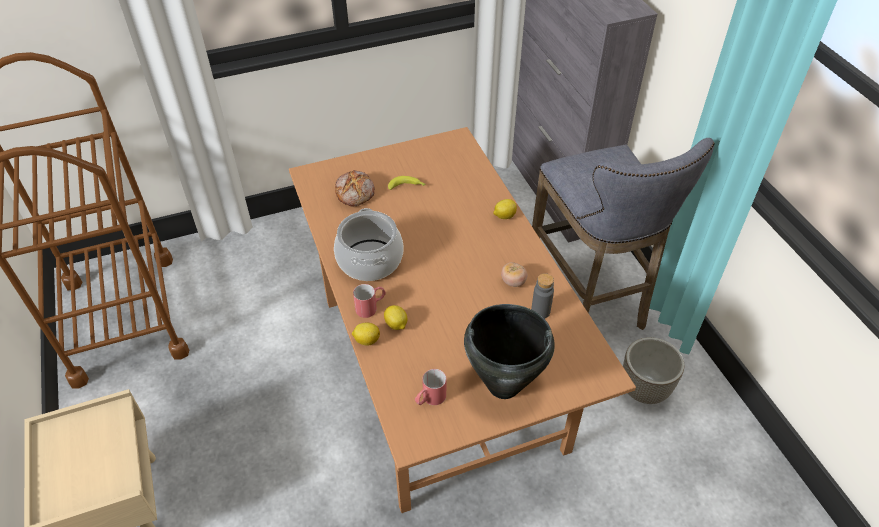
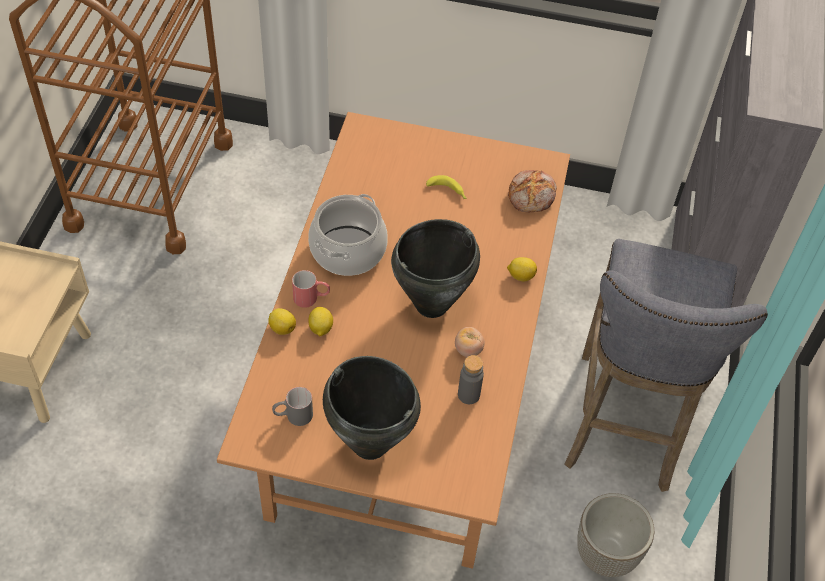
camera: 30 degrees right, 5 degrees up
bread [335,170,375,206] -> bread moved to [508,170,557,212]
red mug [415,369,446,405] -> grey mug [272,387,313,426]
none -> black cooking pot [391,219,480,318]

